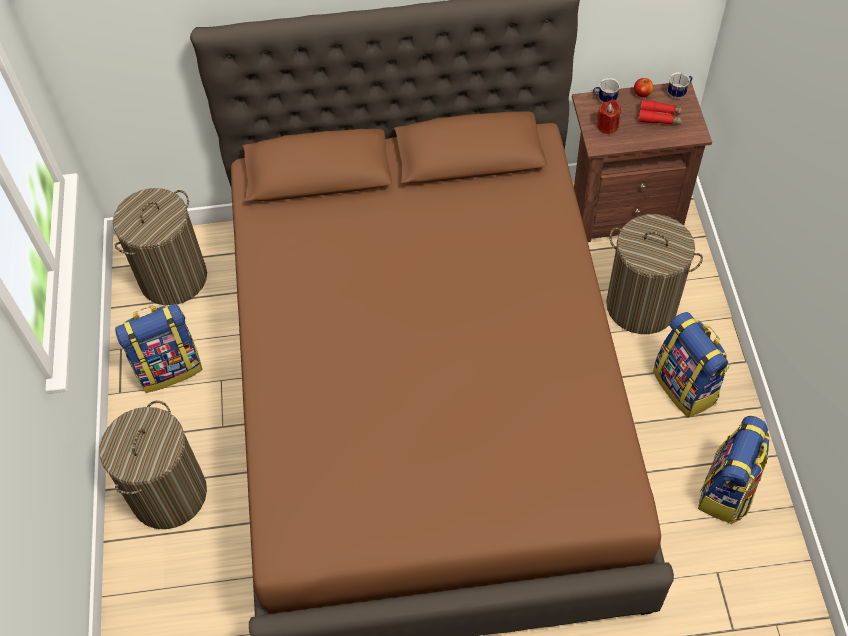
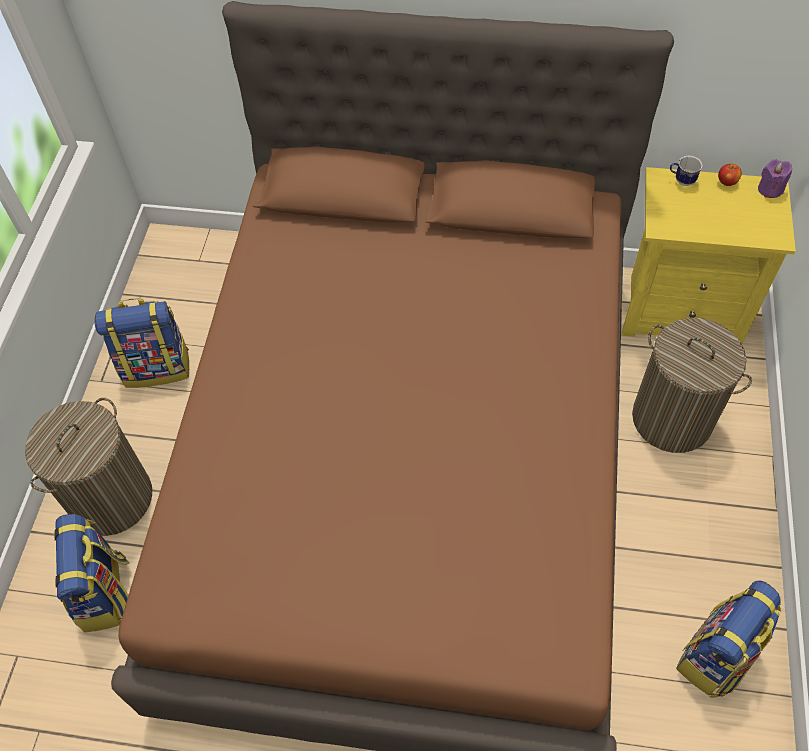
camera: 15 degrees right, 0 degrees up
laundry basket [113,188,207,305] -> none
brown nightstand [572,82,712,242] -> yellow nightstand [621,167,796,344]
red candle [597,100,621,135] -> none
red binoculars [638,99,683,125] -> none
backpack [653,312,730,417] -> backpack moved to [54,514,130,632]
mug [668,72,693,99] -> purple candle [758,159,792,198]

